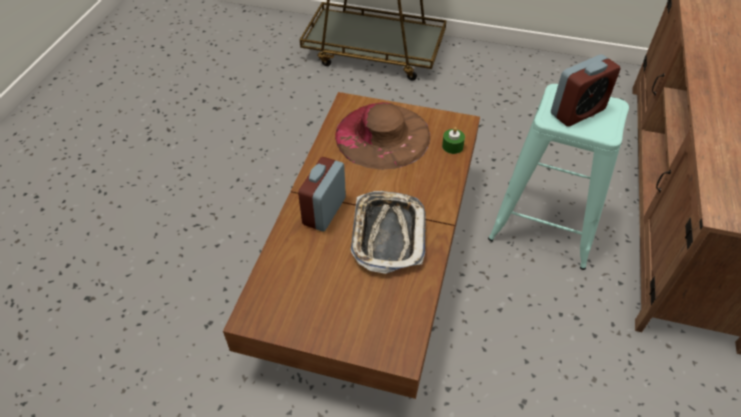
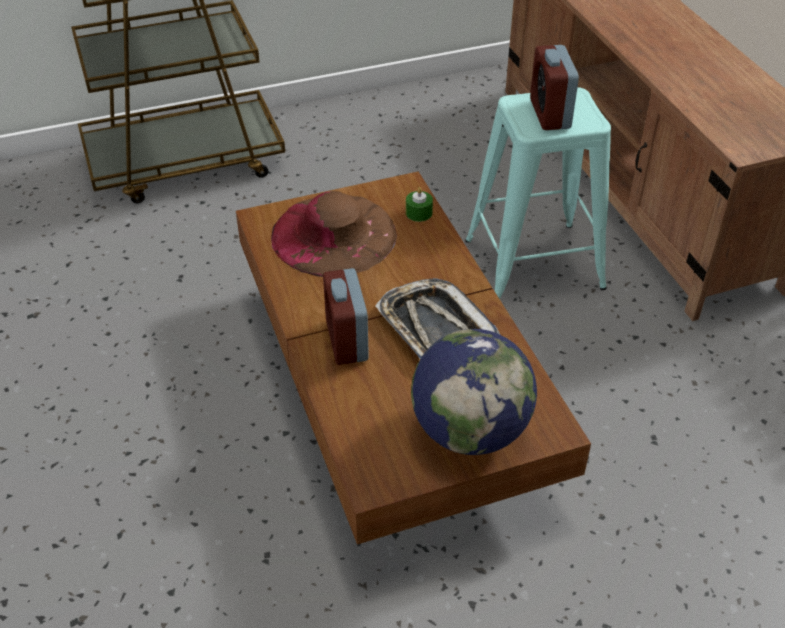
camera: 35 degrees left, 5 degrees down
alarm clock [551,54,621,127] -> alarm clock turned 150 degrees clockwise [530,45,579,130]
none -> globe [411,329,537,455]

